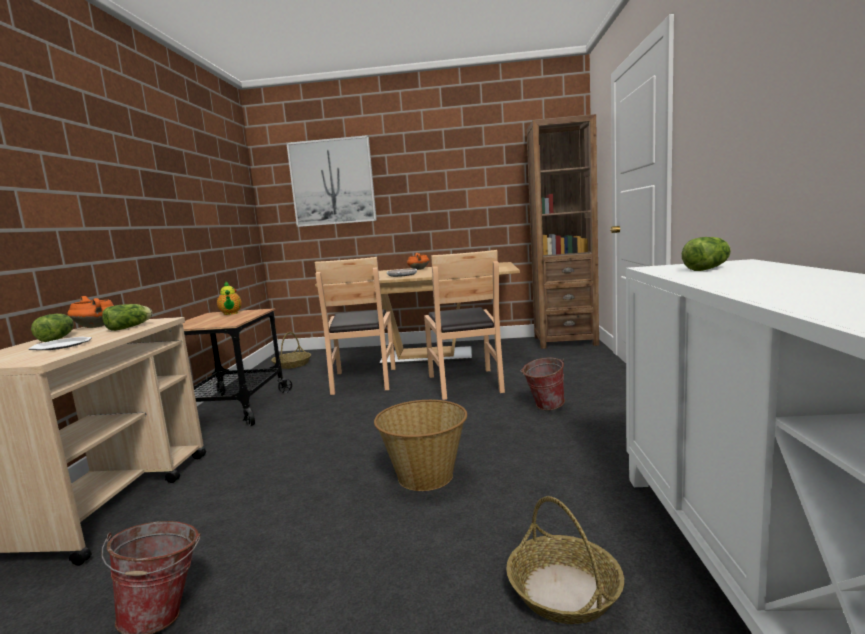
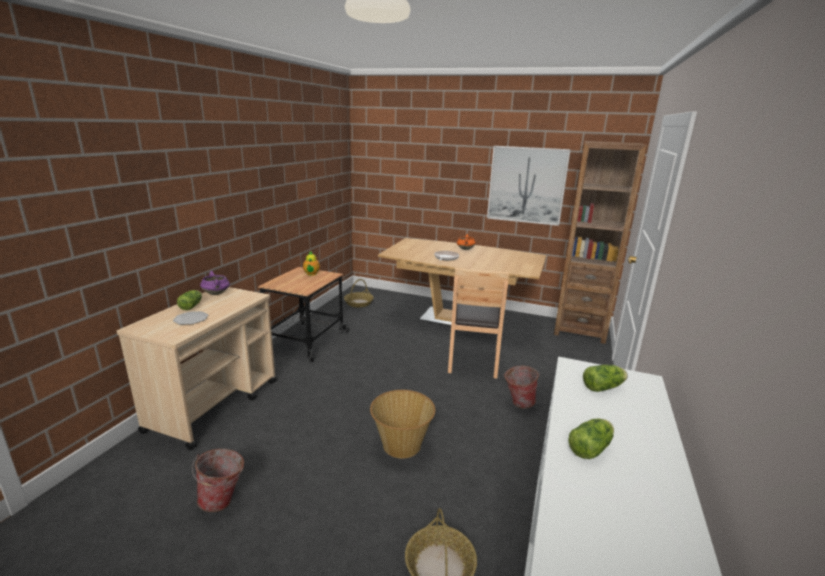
camera: 15 degrees right, 10 degrees up
orange cooking pot [67,296,114,328] -> purple cooking pot [200,271,230,295]
lettuce [102,304,153,331] -> lettuce moved to [568,418,614,459]
picture [286,135,377,227] -> picture moved to [487,146,571,226]
brown chair [315,257,396,395] -> none

